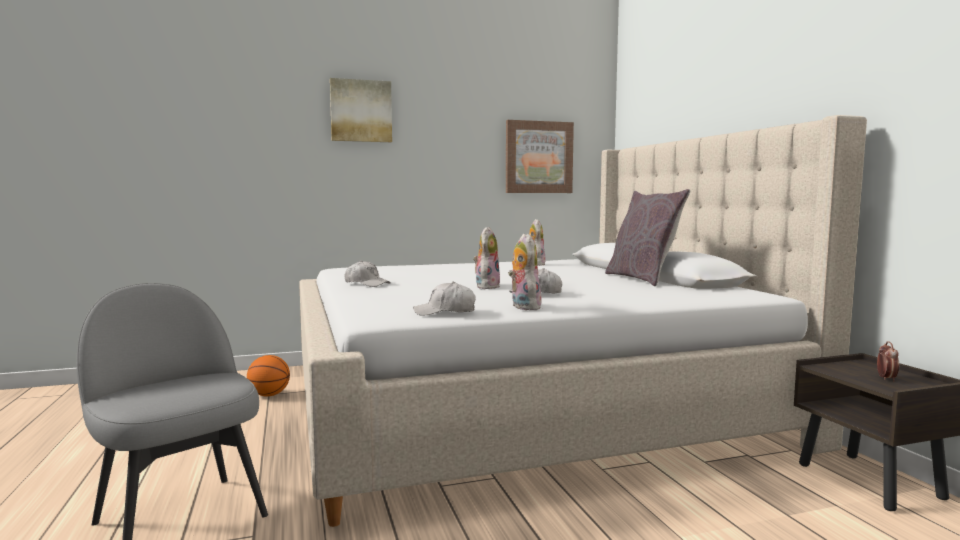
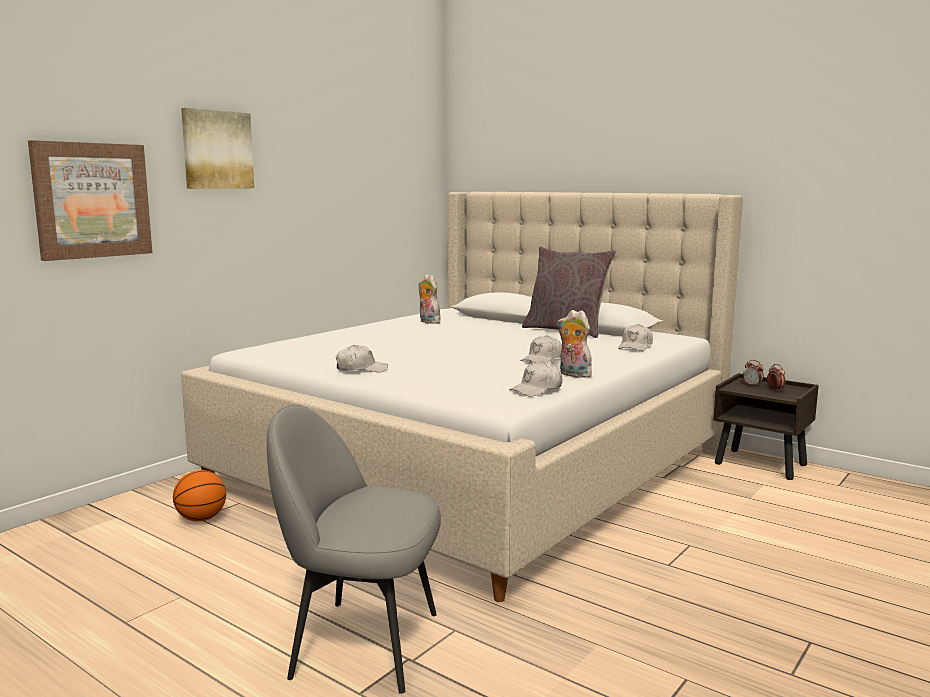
camera: 35 degrees left, 5 degrees up
plush toy [473,227,500,289] -> none
picture [506,120,574,193] -> picture moved to [28,140,152,261]
none -> white cap [618,324,653,351]
none -> alarm clock [743,360,764,387]

